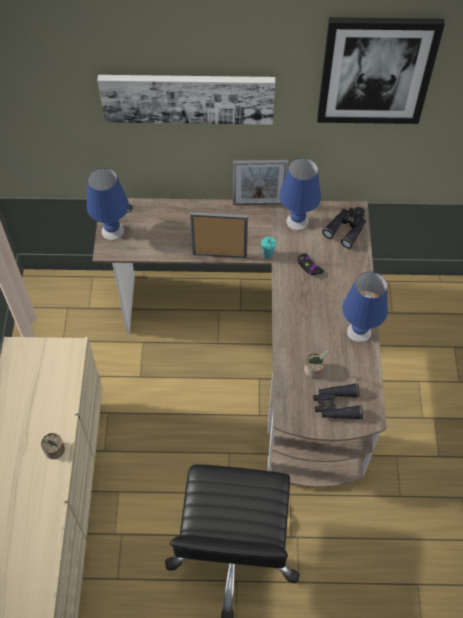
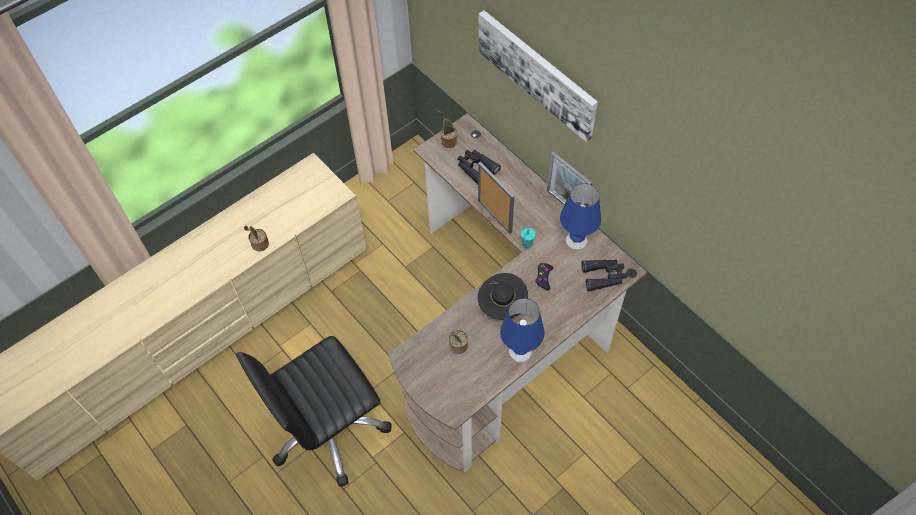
camera: 50 degrees right, 0 degrees up
blue table lamp [87,168,129,241] -> potted plant [438,111,458,148]
black binoculars [313,383,363,419] -> black binoculars moved to [458,150,501,184]
picture [317,17,445,124] -> none
none -> black hat [478,273,528,320]

